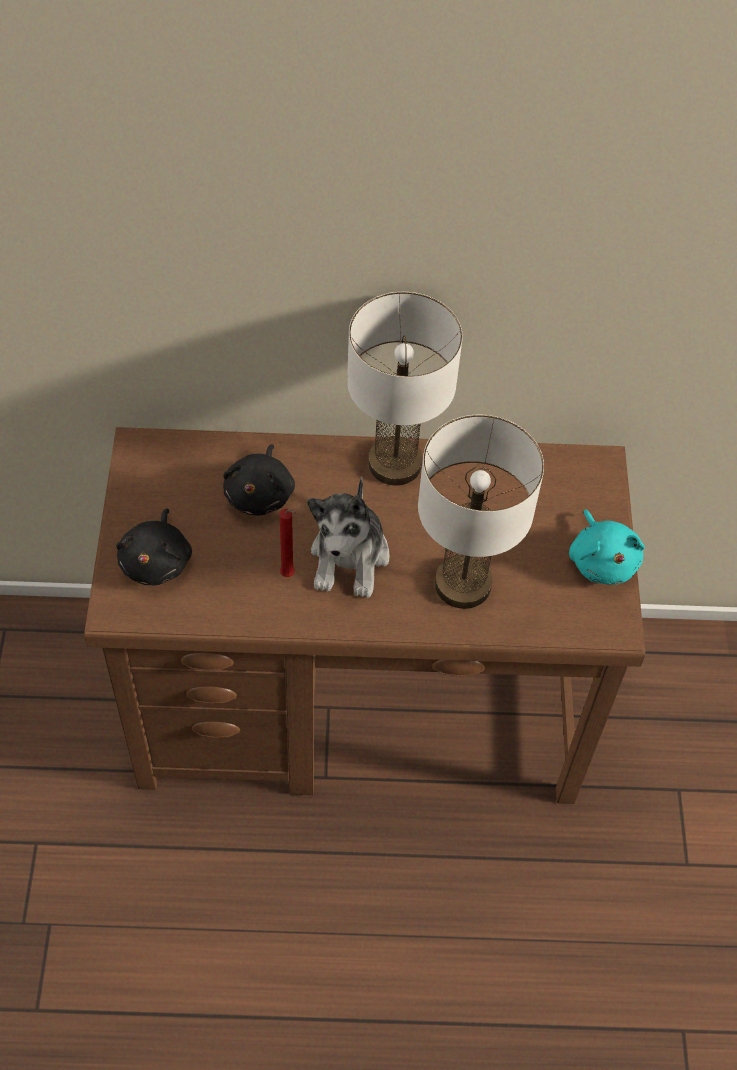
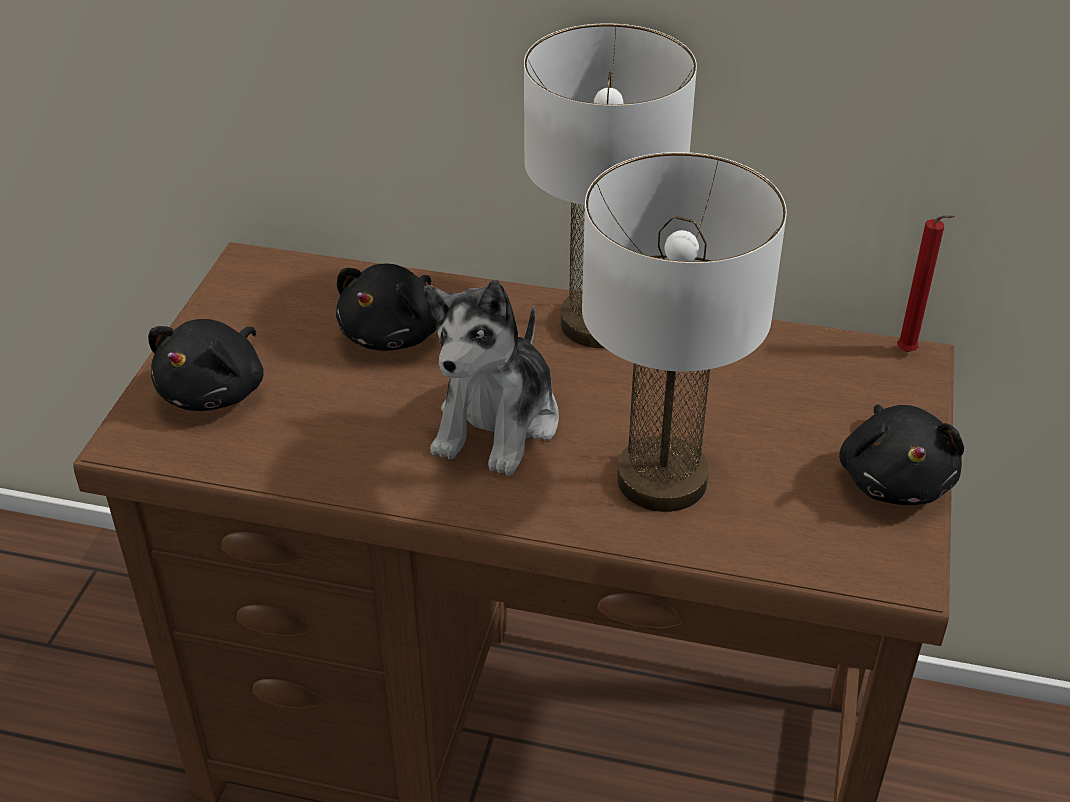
camera: 15 degrees right, 15 degrees down
red candle [280,509,296,577] -> red candle moved to [897,215,955,352]
turquoise plush toy [569,509,645,584] -> black plush toy [839,404,964,505]

